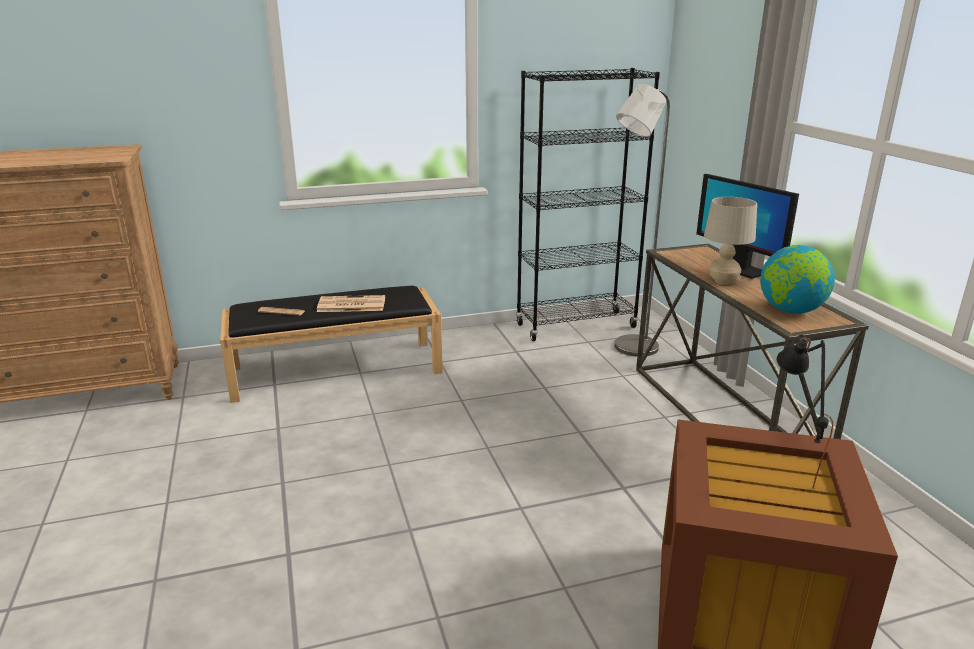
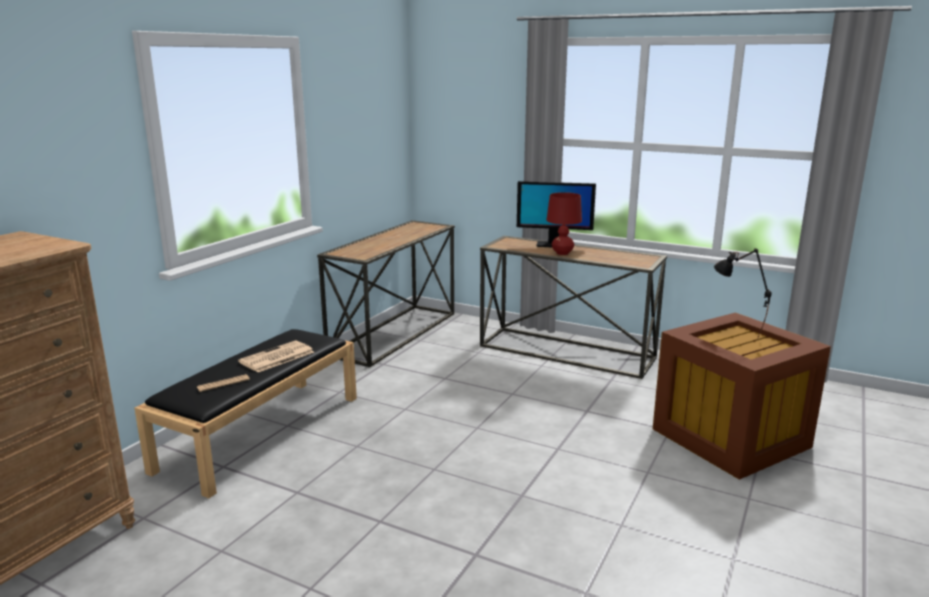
camera: 45 degrees left, 5 degrees down
black bookcase [516,68,660,341] -> console table [317,220,455,367]
grey floor lamp [614,84,670,357] -> none
beige table lamp [704,197,757,285] -> red table lamp [546,192,582,255]
globe [760,245,835,314] -> none

